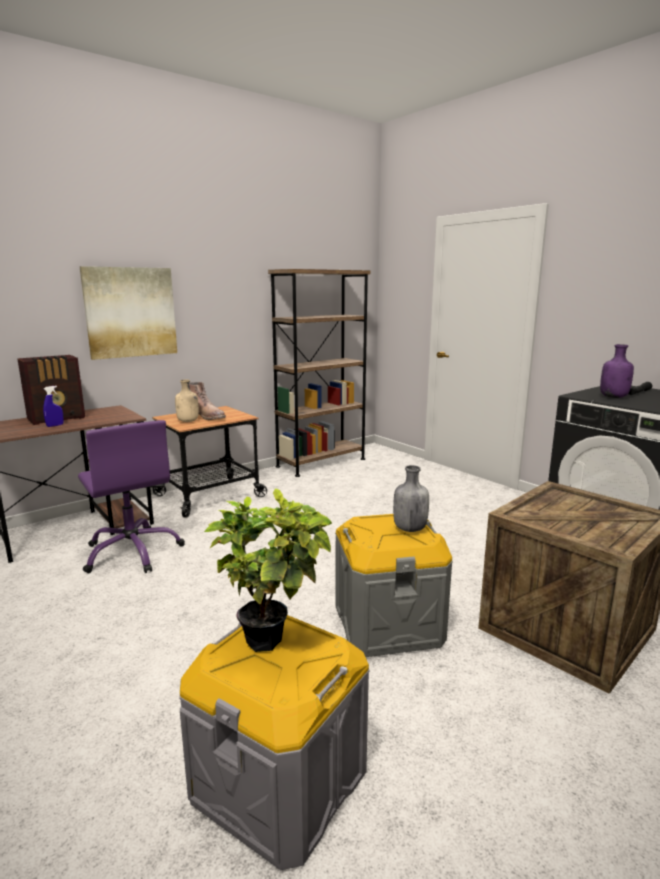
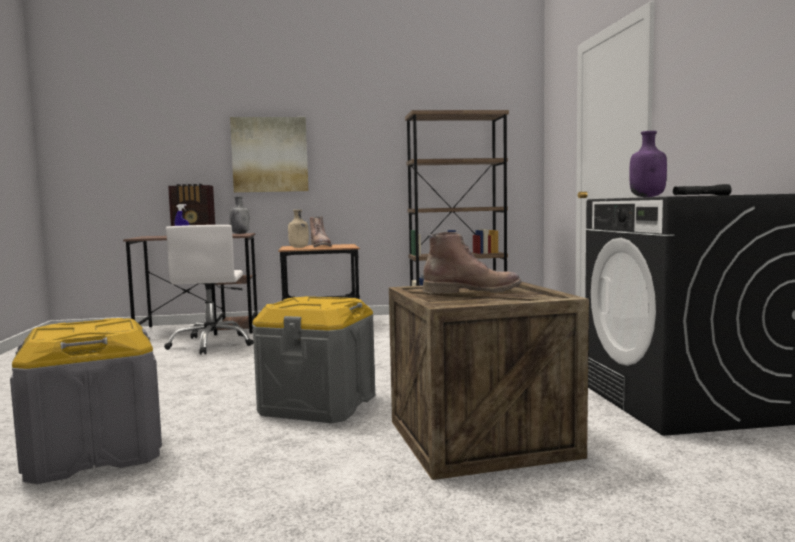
camera: 30 degrees right, 10 degrees down
purple office chair [78,420,185,573] -> white office chair [164,225,254,354]
potted plant [204,488,332,652] -> none
grey bottle [393,465,429,532] -> grey bottle moved to [229,196,250,234]
none -> brown boot [423,232,521,294]

